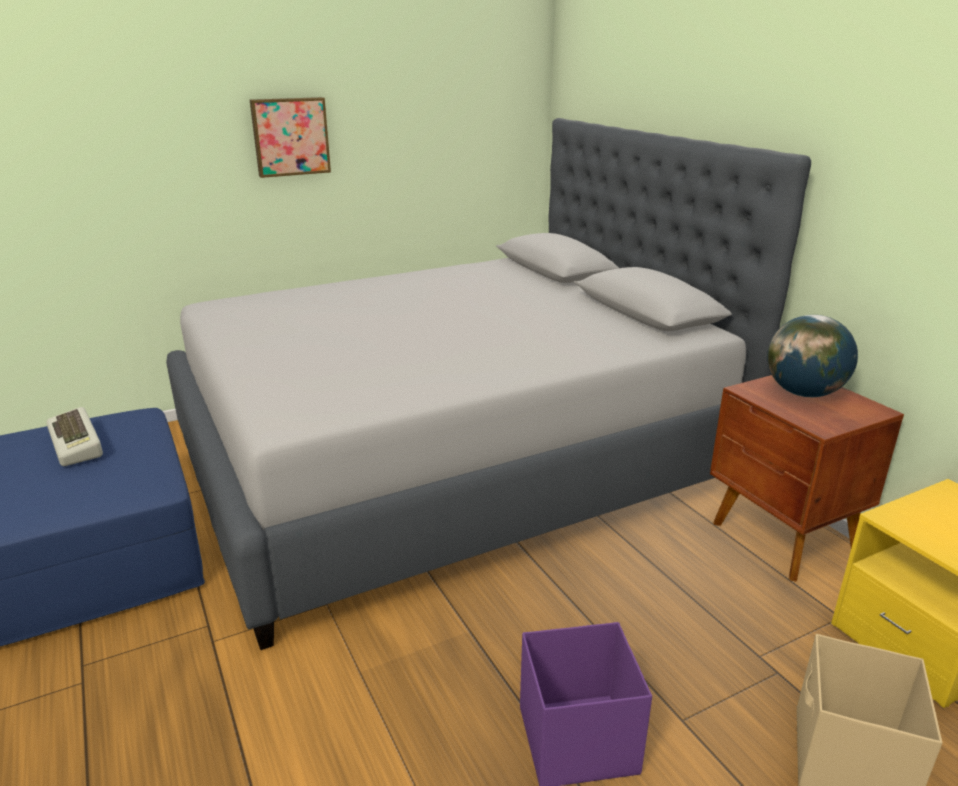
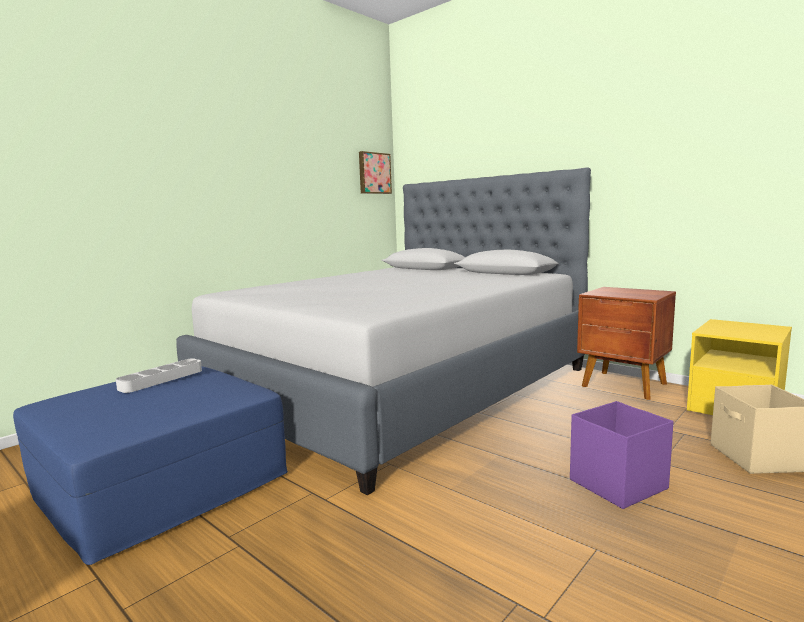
camera: 20 degrees left, 15 degrees down
keyboard [46,407,103,466] -> grey tray [116,358,202,393]
picture [250,97,331,178] -> picture moved to [359,151,392,194]
globe [767,315,858,397] -> none

